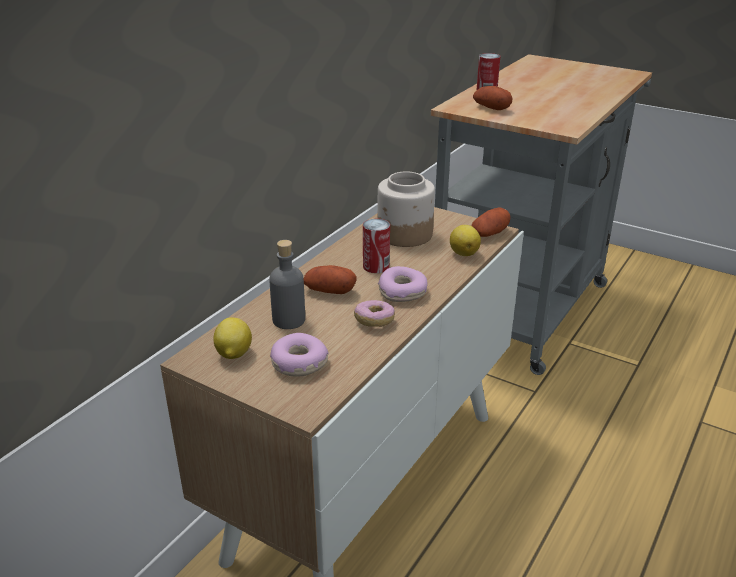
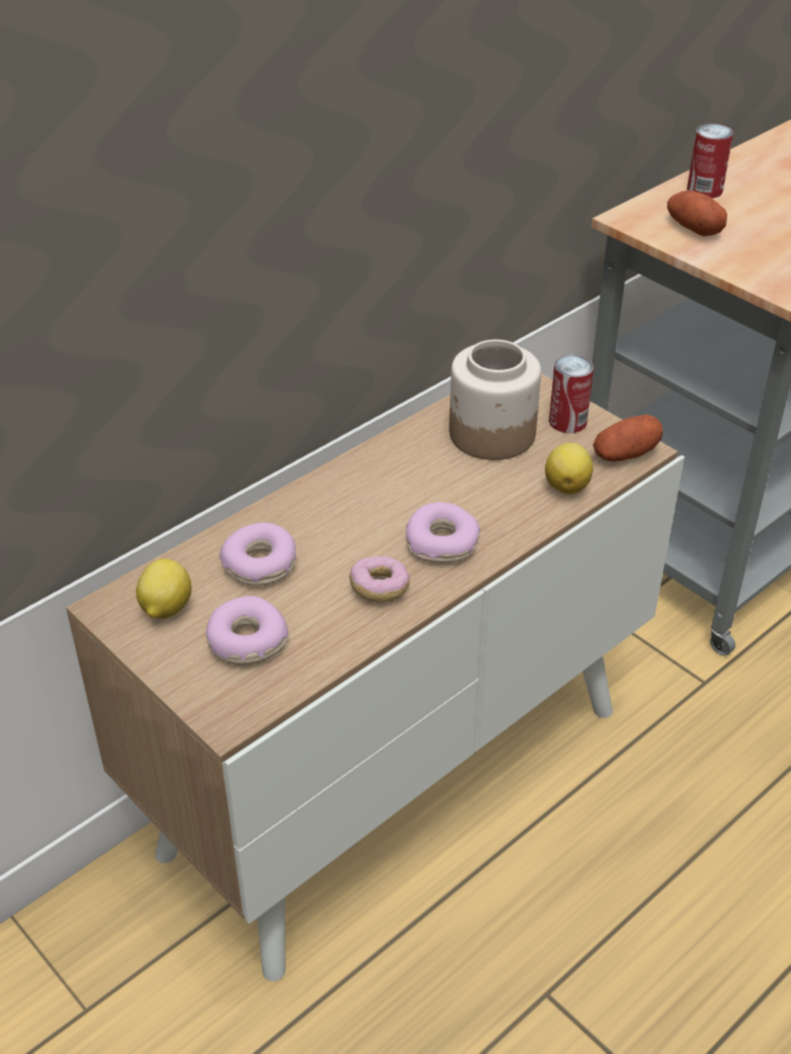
camera: 15 degrees right, 10 degrees up
grey bottle [269,240,305,329] -> donut [219,523,296,586]
potato [304,265,357,294] -> none
can [363,219,390,273] -> can moved to [549,355,594,433]

